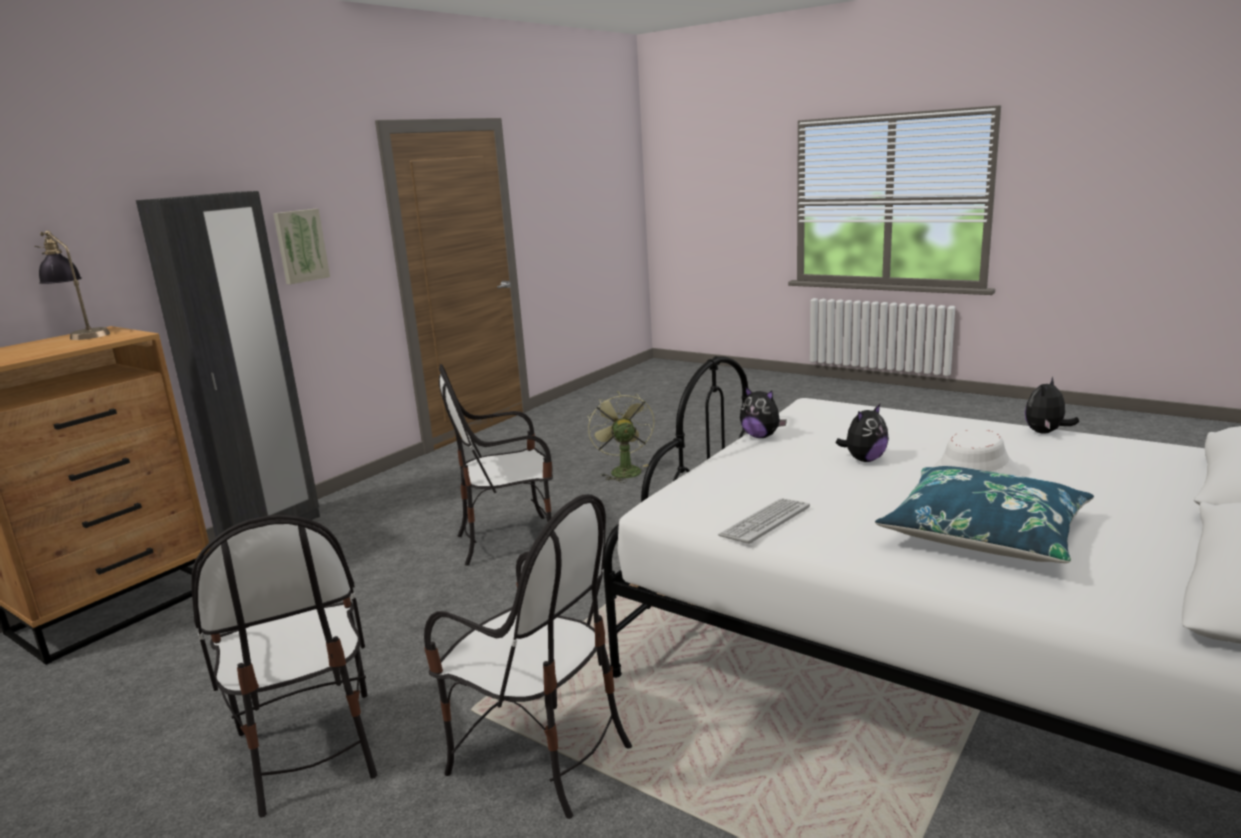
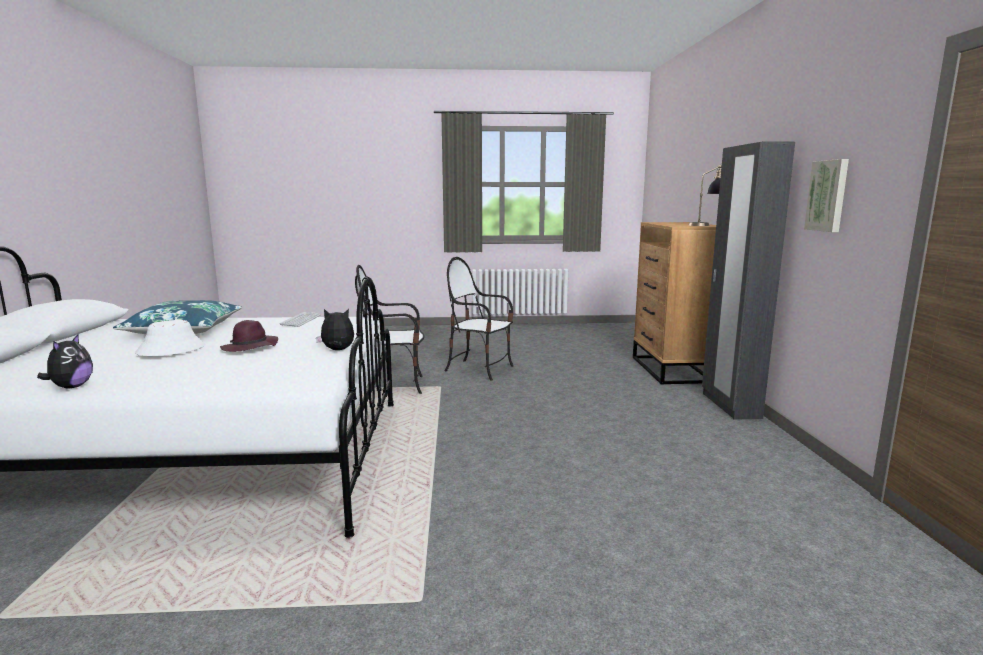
camera: 140 degrees right, 5 degrees down
chair [439,364,553,566] -> none
green fan [588,391,655,483] -> none
plush toy [836,404,889,462] -> purple hat [220,320,278,352]

